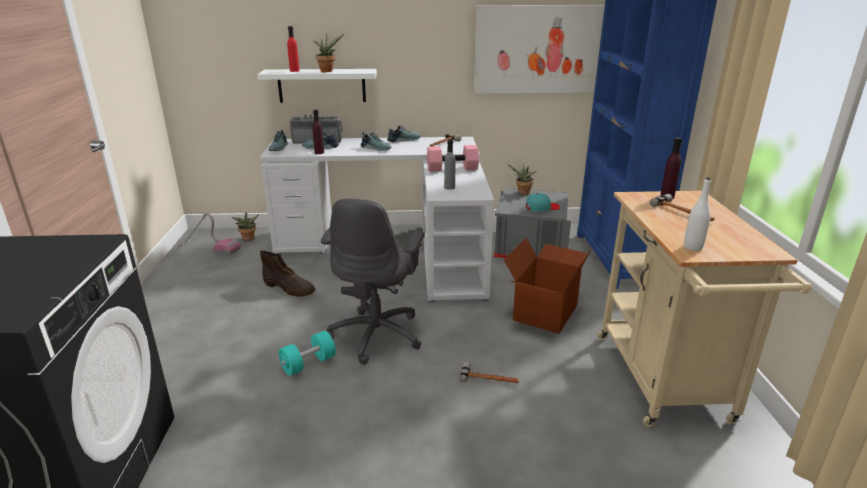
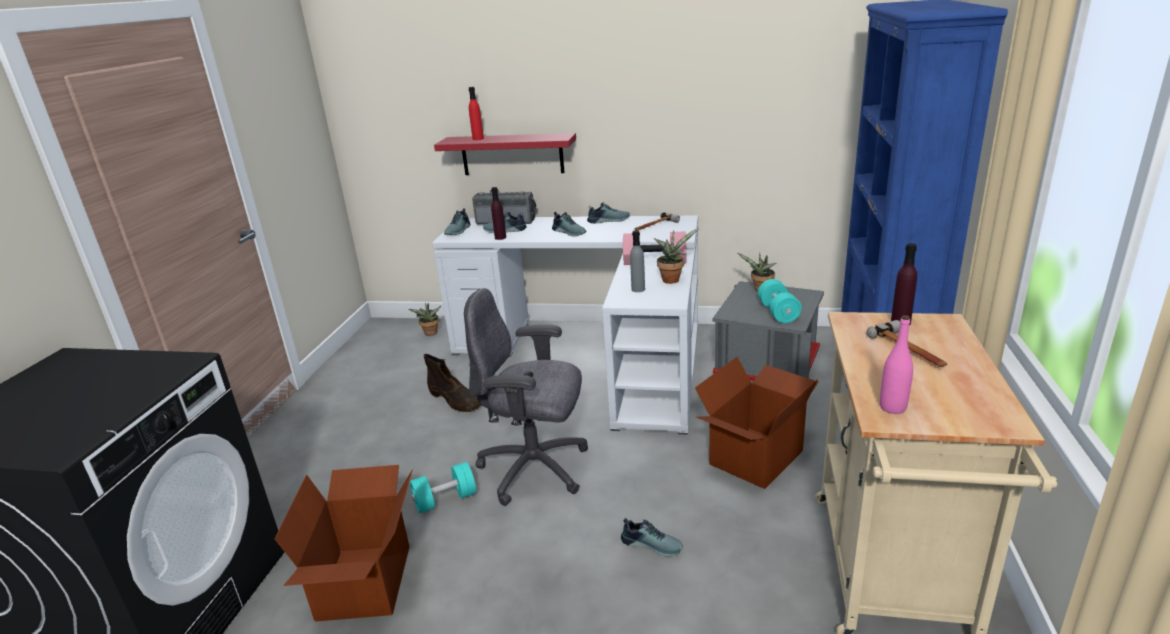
camera: 15 degrees right, 0 degrees up
vacuum cleaner [178,213,241,256] -> none
white shelf [257,69,377,103] -> red shelf [434,133,576,175]
potted plant [314,34,344,72] -> potted plant moved to [654,228,699,284]
grey office chair [321,198,425,365] -> grey office chair turned 75 degrees clockwise [464,288,588,506]
hammer [460,362,519,383] -> shoe [621,518,683,557]
picture [473,5,605,94] -> none
turquoise cap [526,193,560,212] -> turquoise dumbbell [758,279,802,323]
white bottle [684,177,711,251] -> pink bottle [880,315,913,414]
none -> cardboard box [275,465,413,622]

